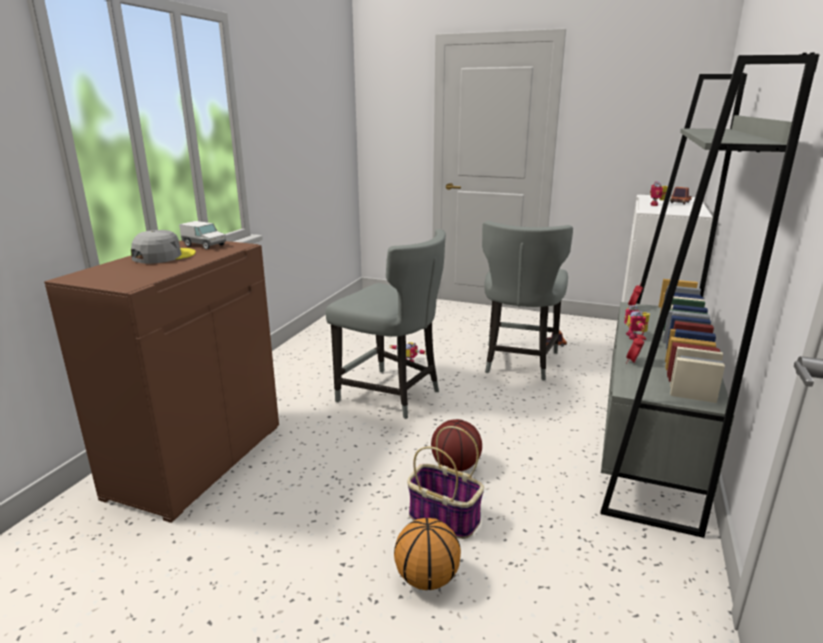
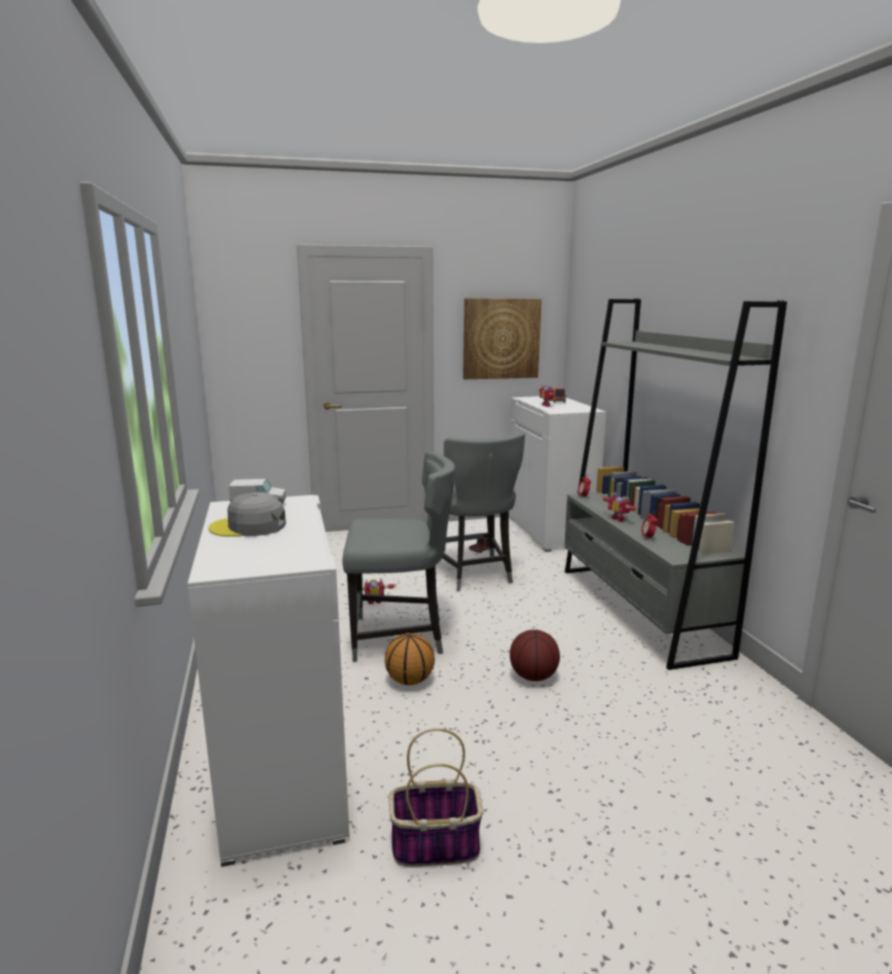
camera: 35 degrees left, 5 degrees down
brown cabinet [44,240,279,523] -> white cabinet [188,495,350,867]
grey cap [131,230,196,264] -> grey cap turned 90 degrees counterclockwise [209,492,286,537]
basketball [394,518,461,590] -> basketball moved to [385,633,435,685]
basket [407,426,484,539] -> basket moved to [389,728,483,867]
none -> picture [463,298,542,379]

